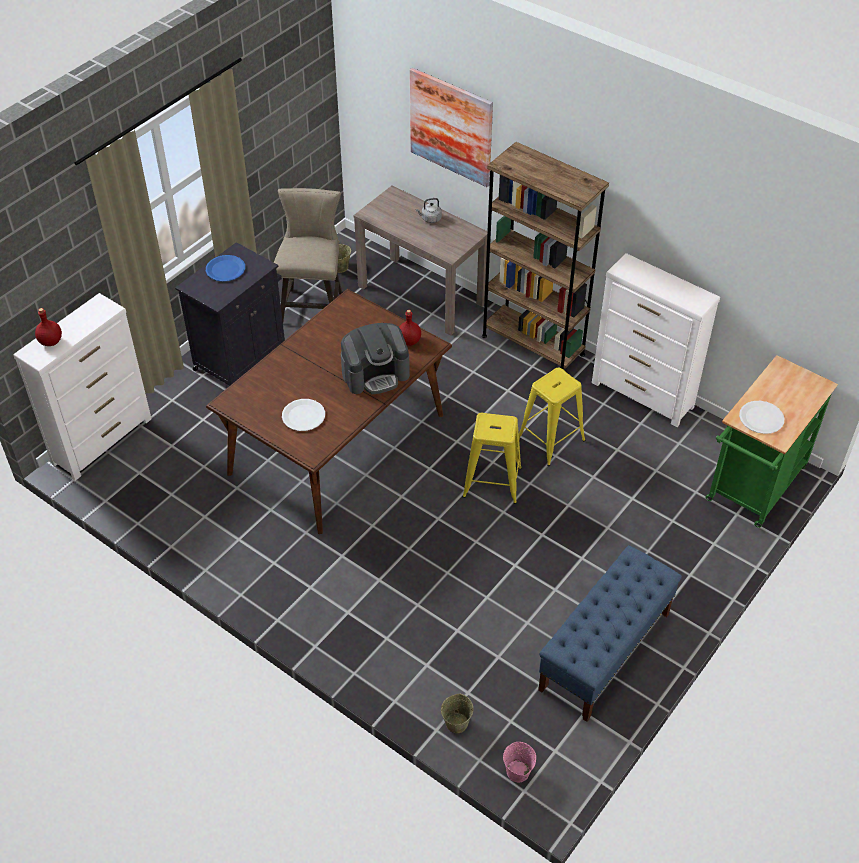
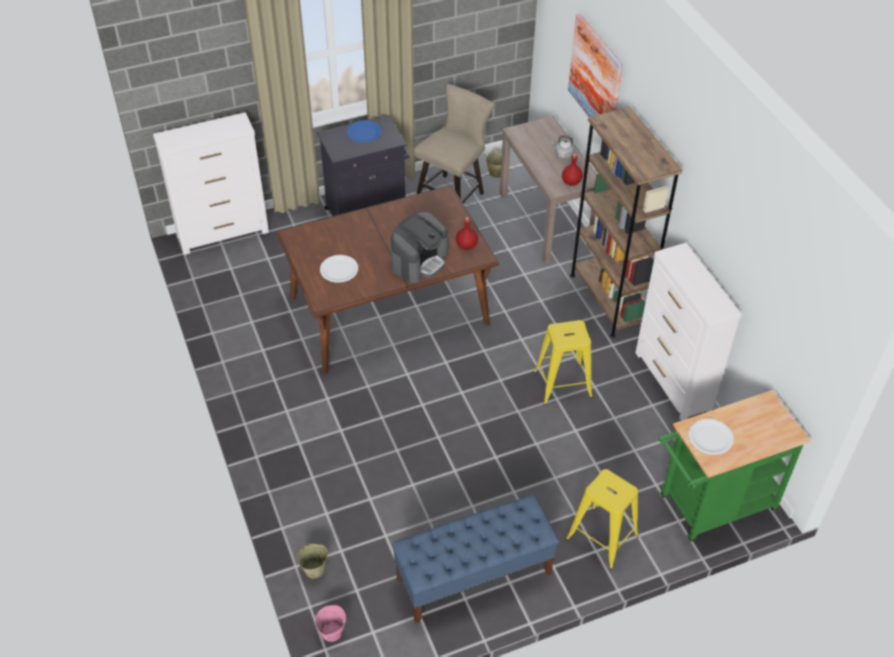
camera: 30 degrees right, 0 degrees up
red bottle [35,308,62,346] -> red bottle moved to [562,154,583,186]
coffee machine [341,323,410,394] -> coffee machine turned 60 degrees counterclockwise [391,212,449,283]
yellow stool [462,413,522,504] -> yellow stool moved to [566,469,639,570]

